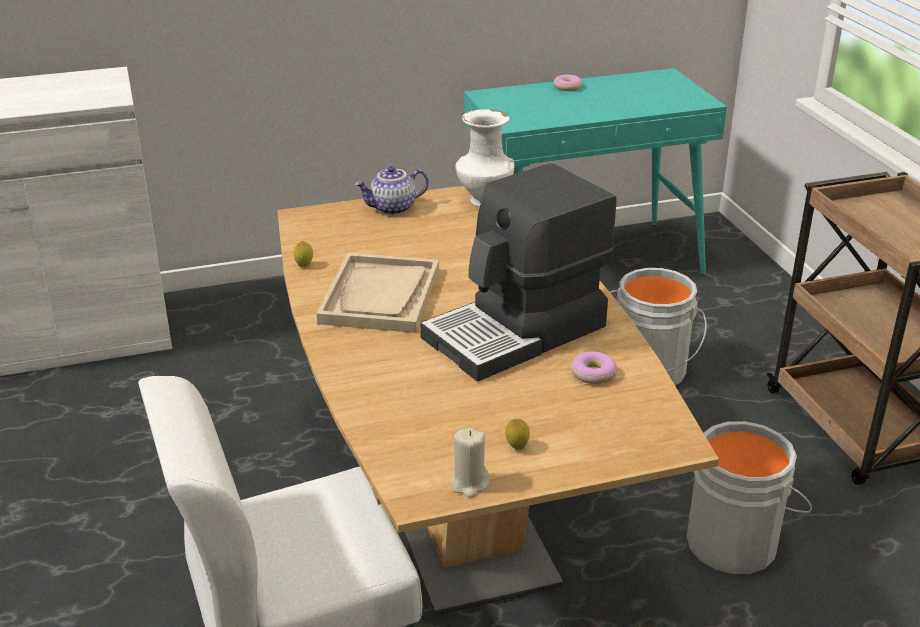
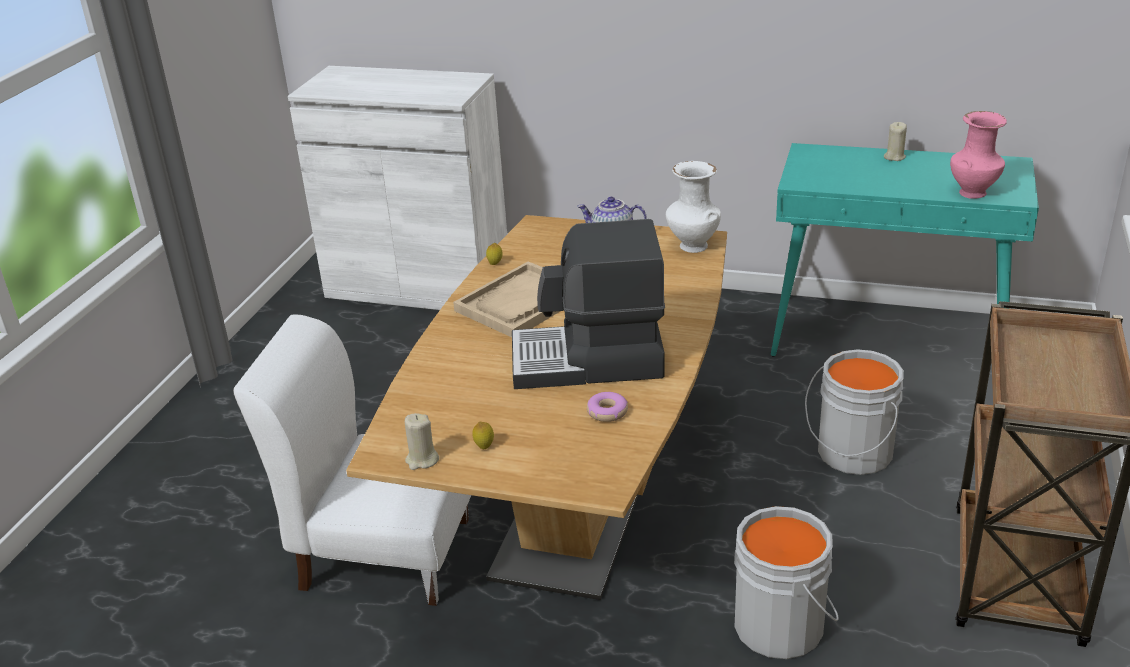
camera: 35 degrees right, 0 degrees up
donut [554,75,582,91] -> beige candle [884,122,907,161]
none -> pink vase [950,111,1007,199]

